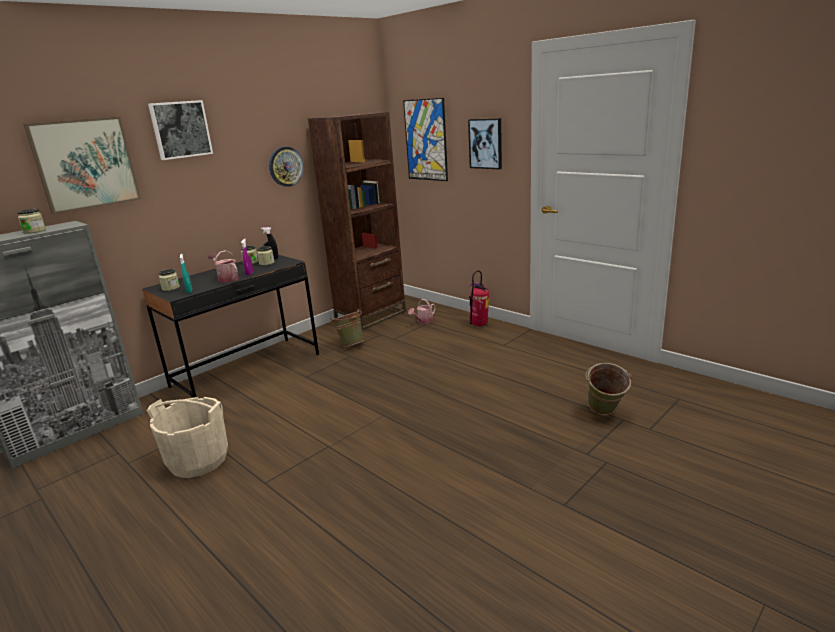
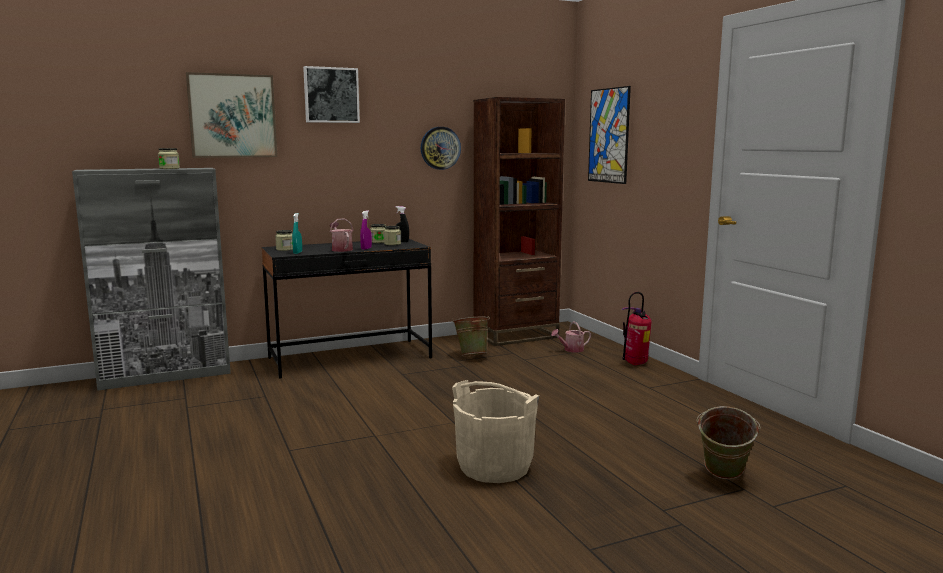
camera: 20 degrees right, 10 degrees down
beige bucket [147,397,228,478] -> beige bucket moved to [452,380,539,483]
picture [468,118,502,169] -> none

